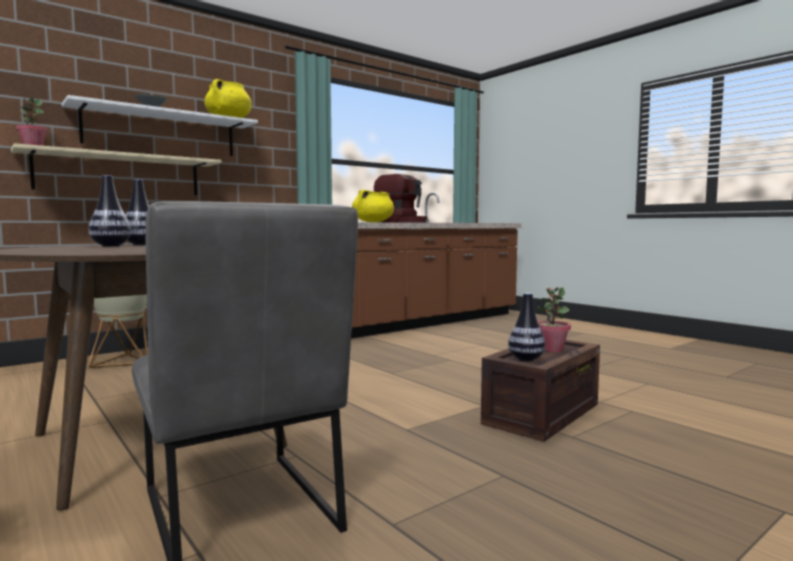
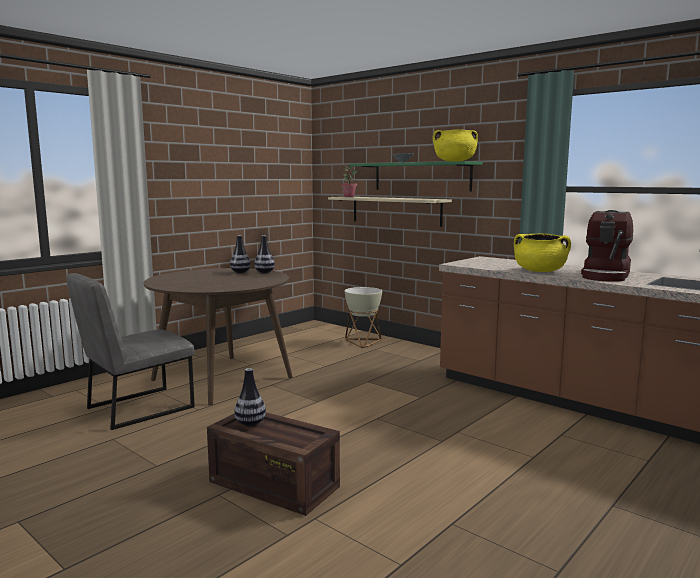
camera: 80 degrees right, 5 degrees up
white shelf [62,95,258,156] -> green shelf [350,161,483,192]
potted plant [537,287,571,352] -> none

